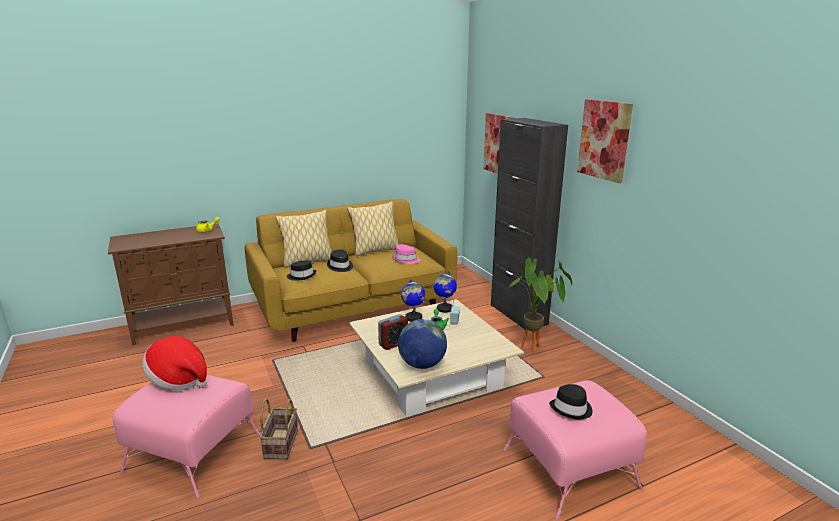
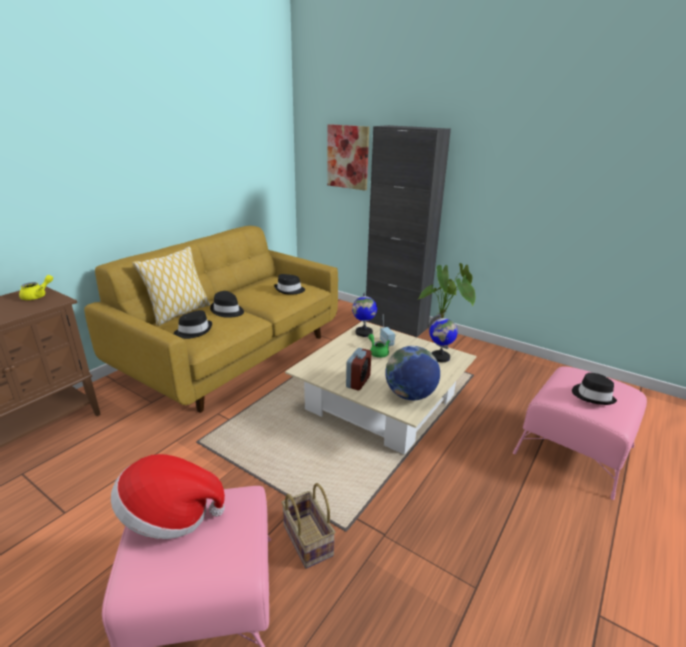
camera: 30 degrees left, 5 degrees up
pillow [347,202,399,256] -> none
pink hat [392,244,420,264] -> black hat [274,274,305,294]
globe [401,278,425,322] -> globe moved to [429,314,458,362]
picture [577,99,633,183] -> none

